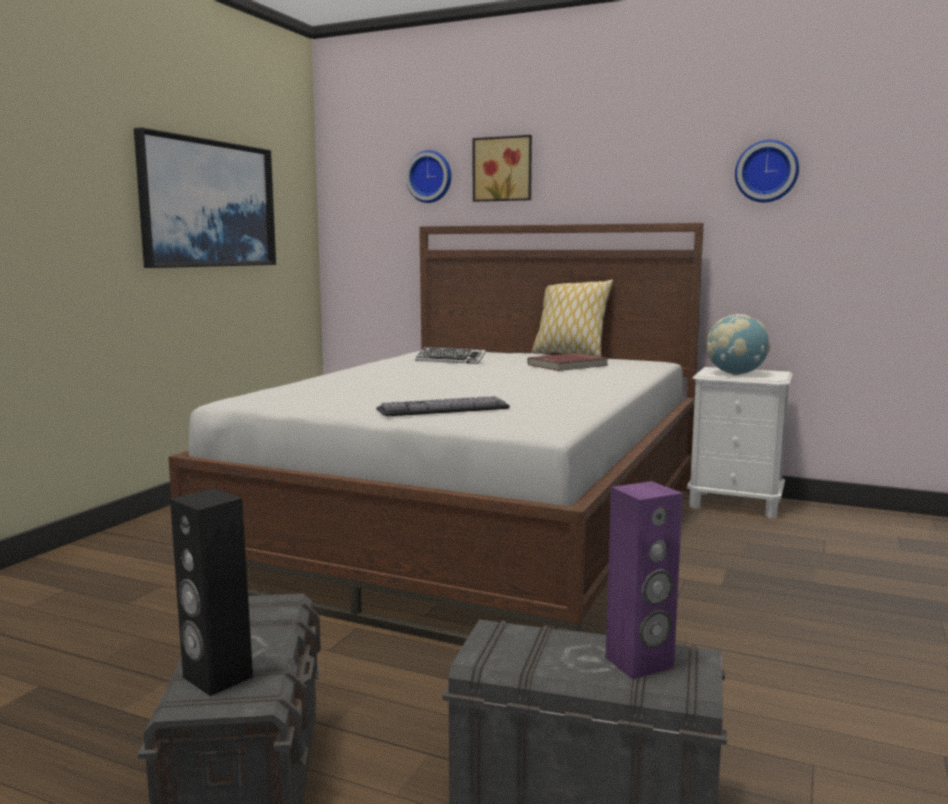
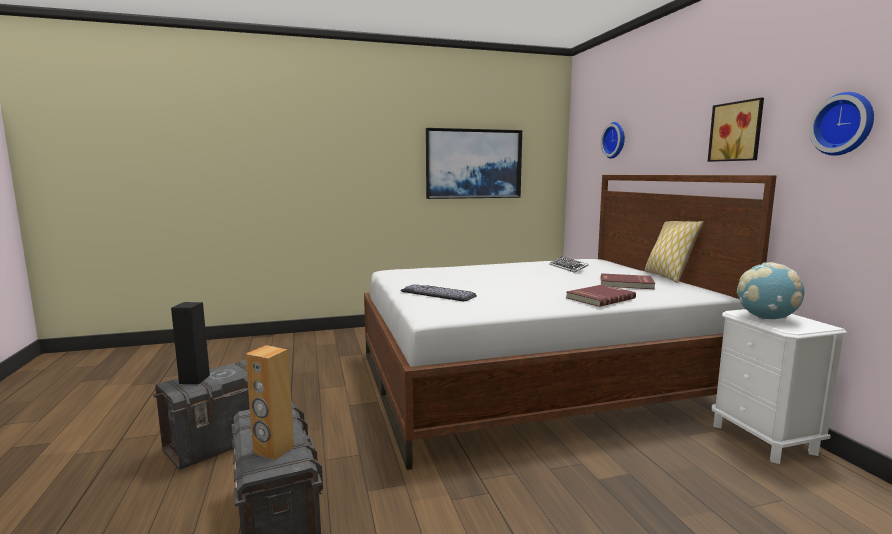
camera: 50 degrees right, 0 degrees up
picture [473,135,532,202] -> picture moved to [708,98,764,162]
purple speaker [606,481,683,679] -> brown speaker [245,345,294,460]
none -> red book [566,285,636,307]

